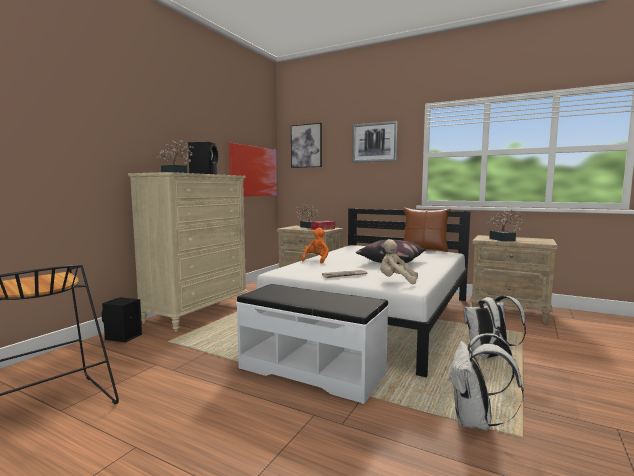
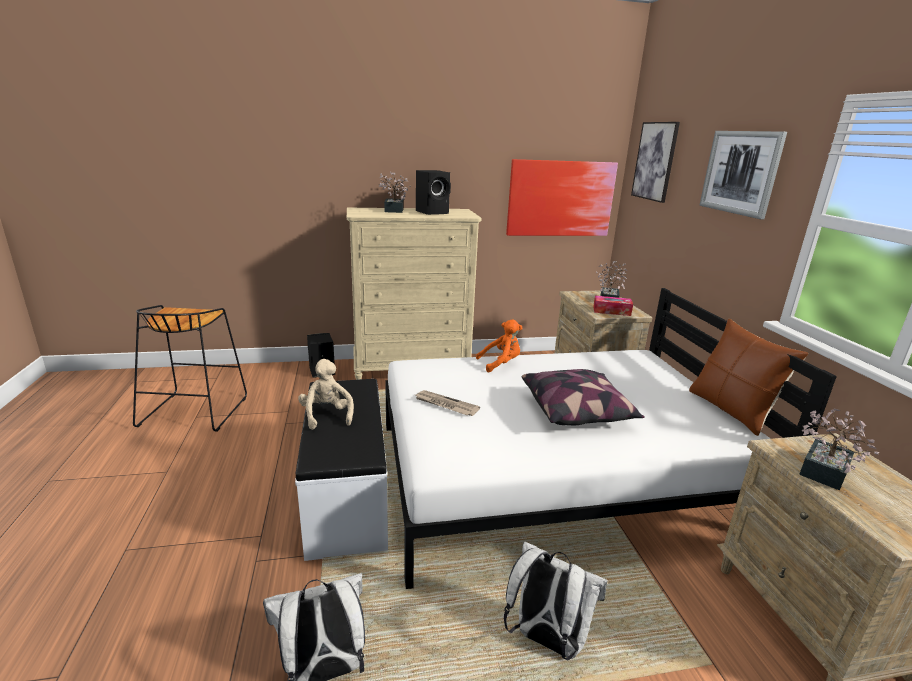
camera: 50 degrees right, 15 degrees up
beige plush toy [380,239,418,284] -> beige plush toy moved to [298,359,354,430]

